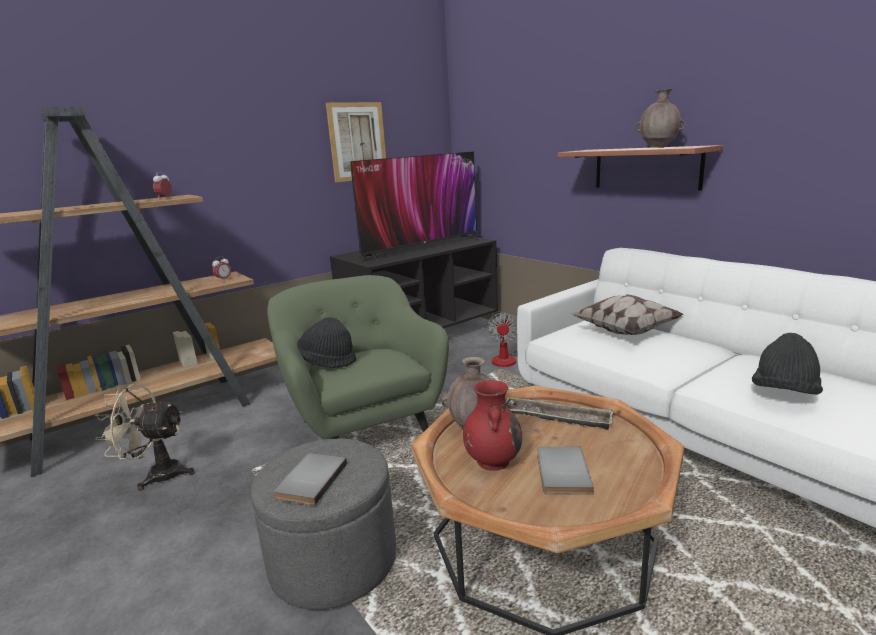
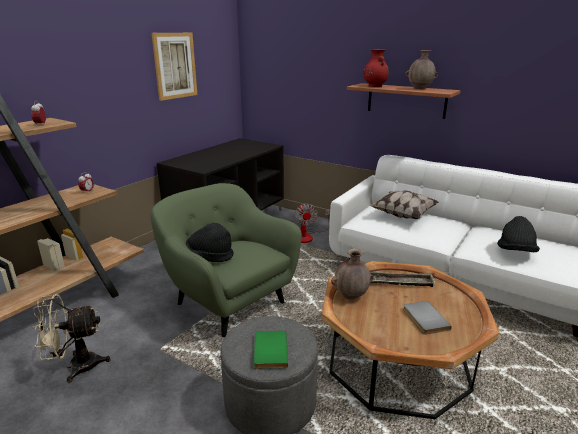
camera: 20 degrees left, 5 degrees up
grey book [273,453,347,506] -> green book [254,331,288,369]
television [351,151,481,263] -> none
red vase [463,380,522,471] -> red vase moved to [363,49,389,87]

